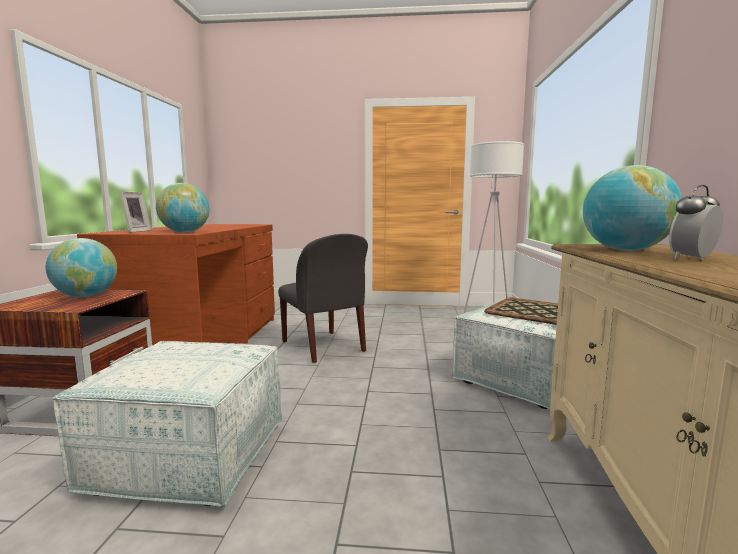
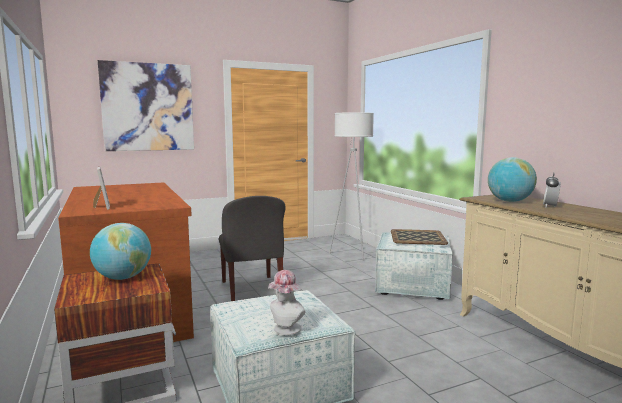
camera: 30 degrees left, 0 degrees up
globe [156,183,210,233] -> none
grey chair [278,234,368,363] -> grey chair turned 45 degrees clockwise [219,196,286,301]
none -> picture [98,60,194,151]
none -> hat [268,270,305,335]

